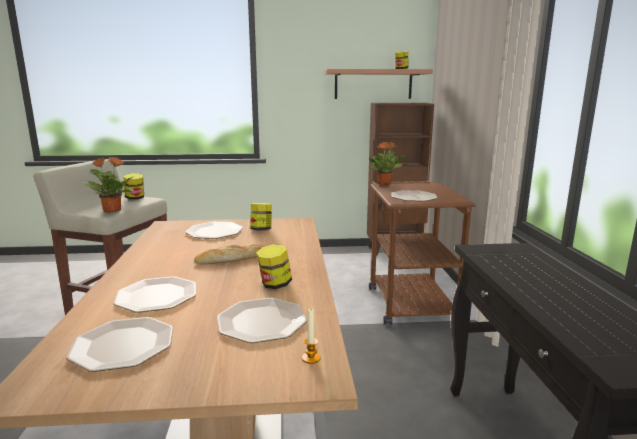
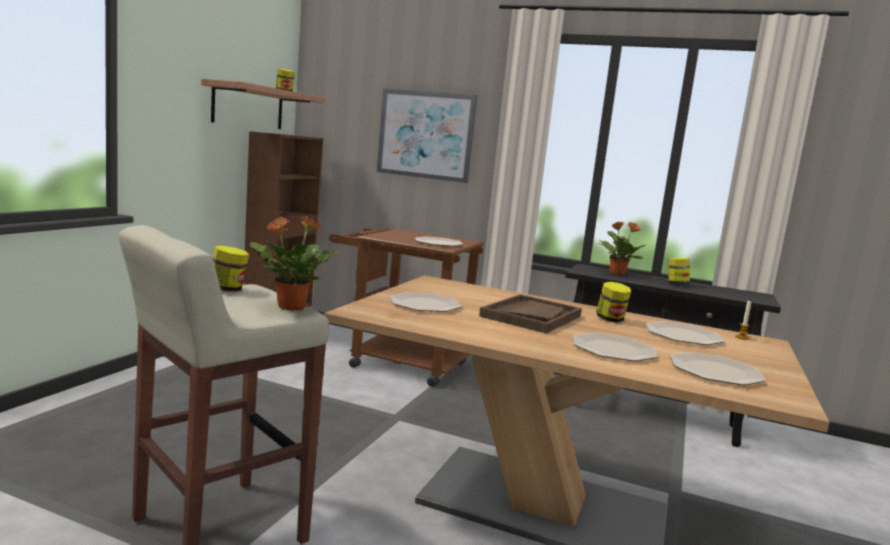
camera: 65 degrees left, 5 degrees down
bread [194,244,265,264] -> brown tray [479,294,582,333]
jar [251,203,272,231] -> jar moved to [668,258,690,285]
potted plant [368,142,405,186] -> potted plant moved to [598,221,645,275]
none -> picture [377,88,477,183]

